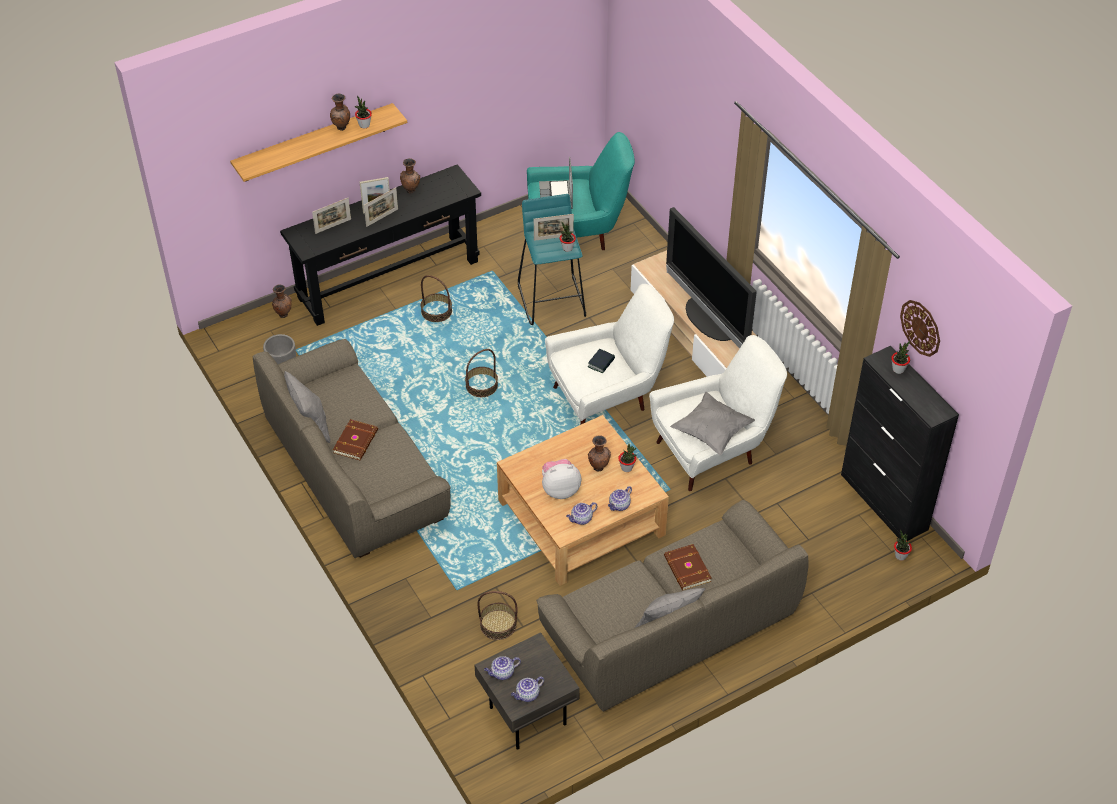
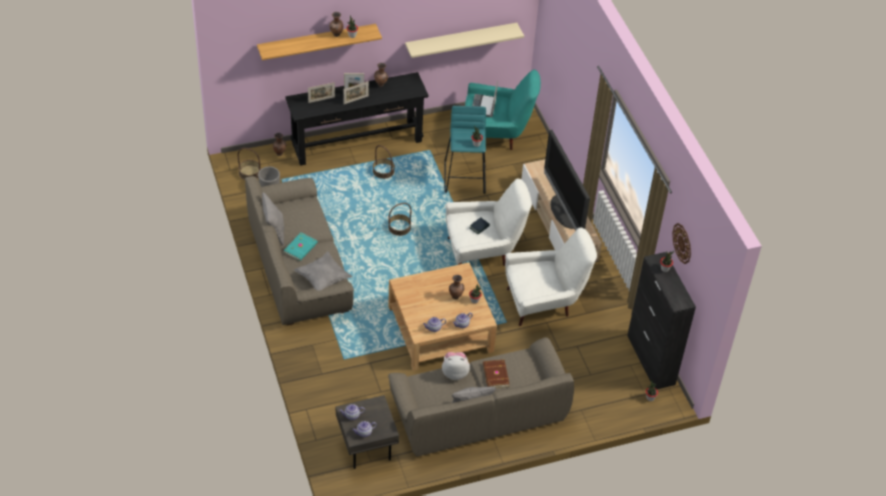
camera: 10 degrees right, 0 degrees up
brown book [333,419,378,460] -> turquoise book [284,233,318,261]
basket [477,591,518,640] -> basket moved to [238,148,261,180]
picture frame [534,214,574,241] -> none
plush toy [542,459,582,499] -> plush toy moved to [442,352,470,380]
grey pillow [670,392,755,455] -> grey pillow moved to [294,251,352,291]
none -> beige shelf [405,23,524,58]

